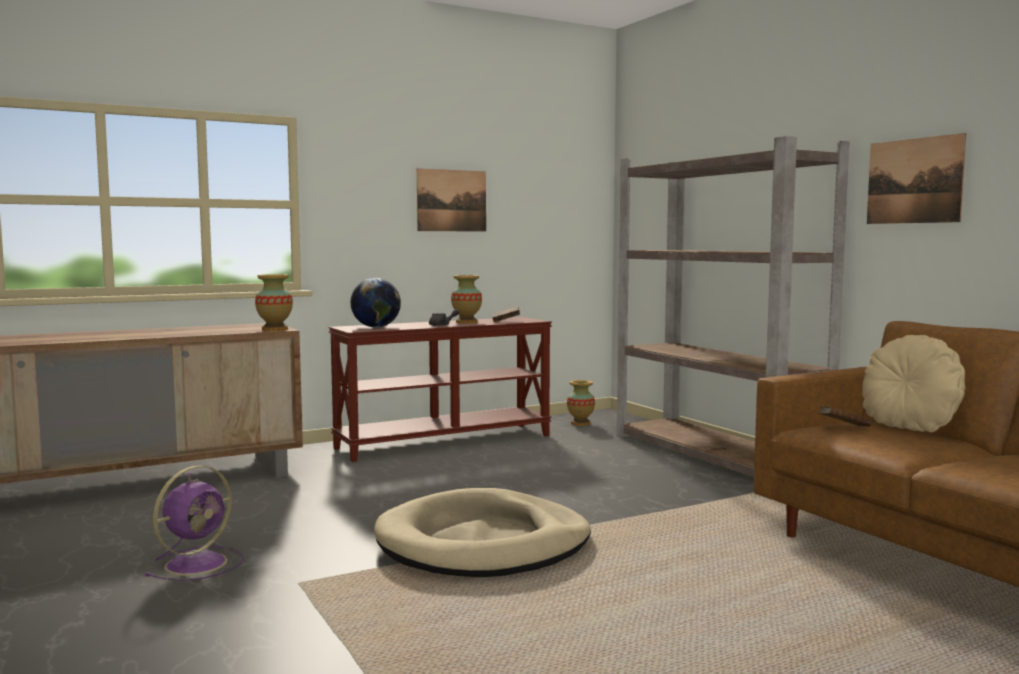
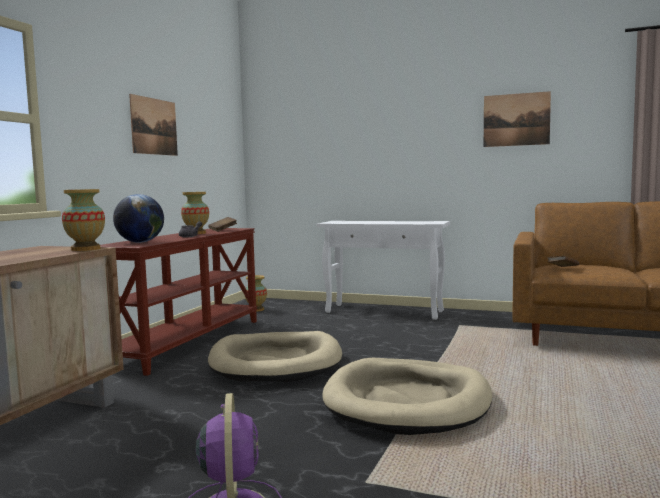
camera: 40 degrees left, 0 degrees up
brown bookcase [617,136,849,477] -> white console table [317,221,450,320]
beige pillow [862,335,965,432] -> none
none -> beige dog bed [208,331,342,382]

